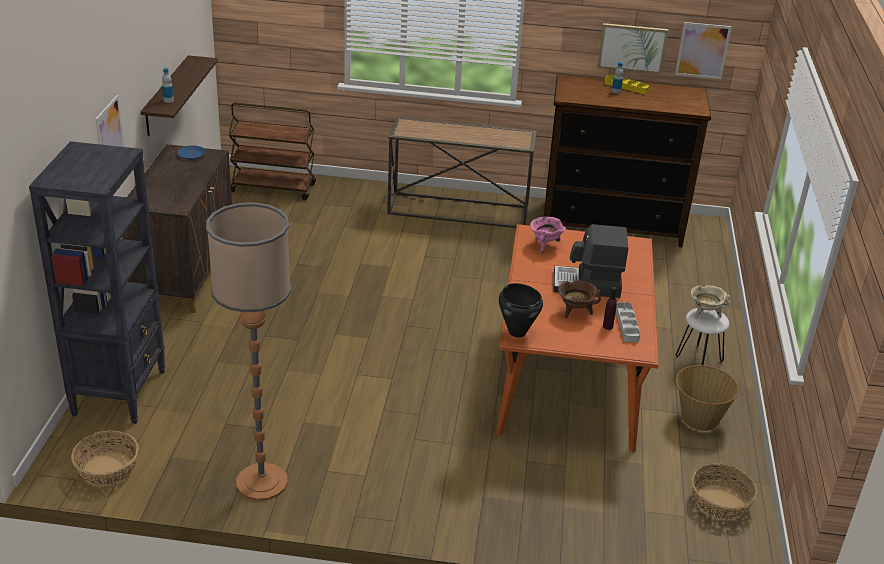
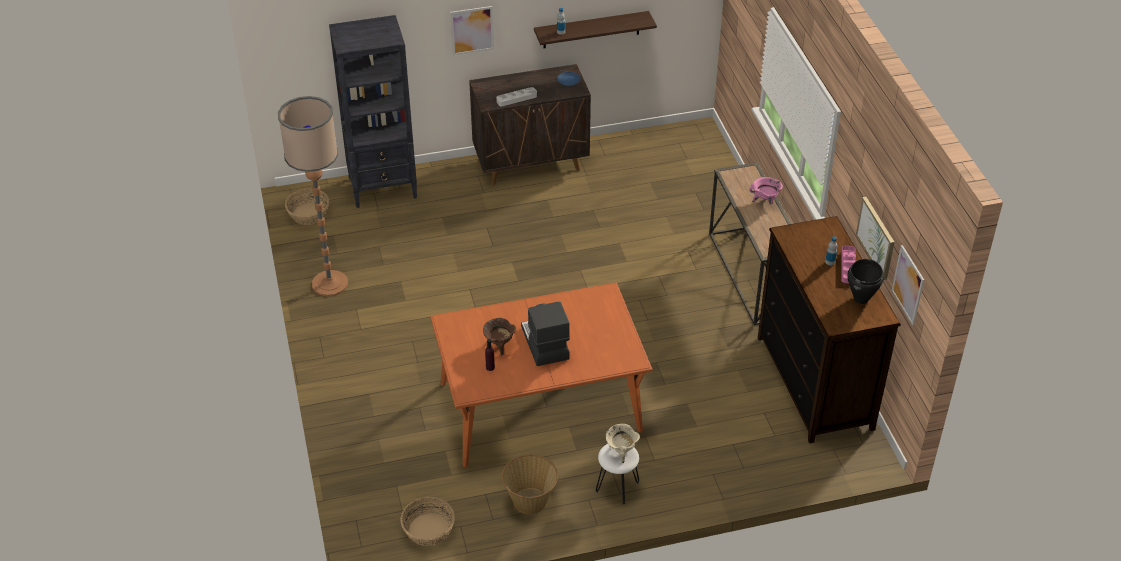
camera: 70 degrees right, 10 degrees up
brown cart [228,103,316,200] -> none
black cooking pot [499,283,543,337] -> black cooking pot moved to [847,259,884,304]
pink cooking pot [530,217,566,254] -> pink cooking pot moved to [749,177,783,204]
yellow tray [604,75,650,94] -> pink tray [841,246,856,283]
grey tray [616,302,640,342] -> grey tray moved to [496,87,537,106]

